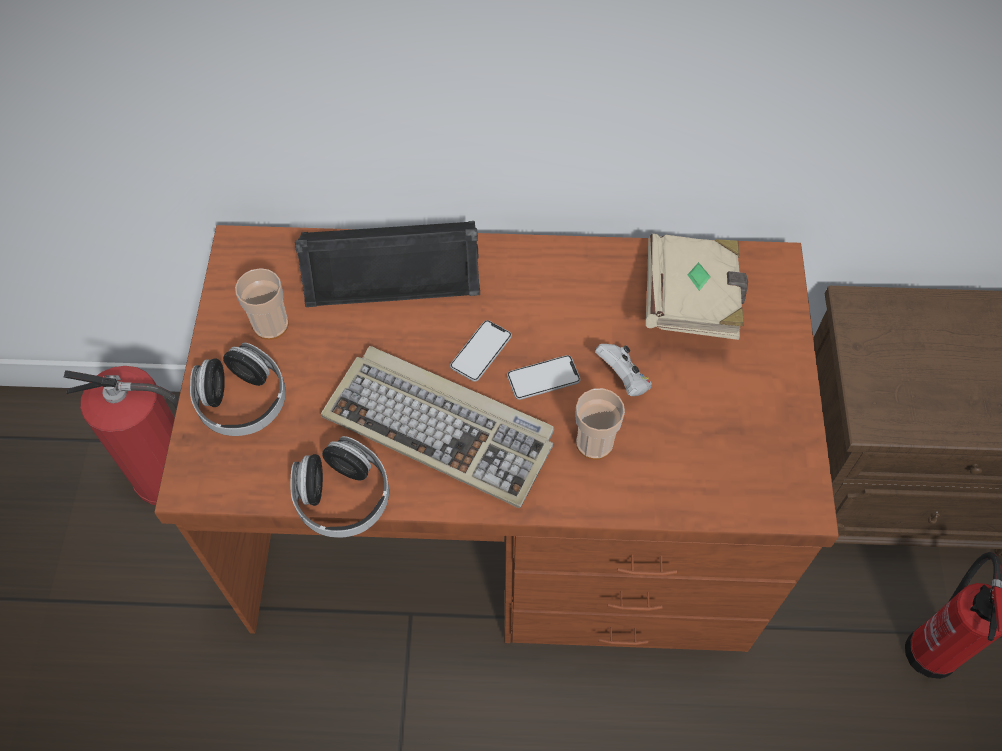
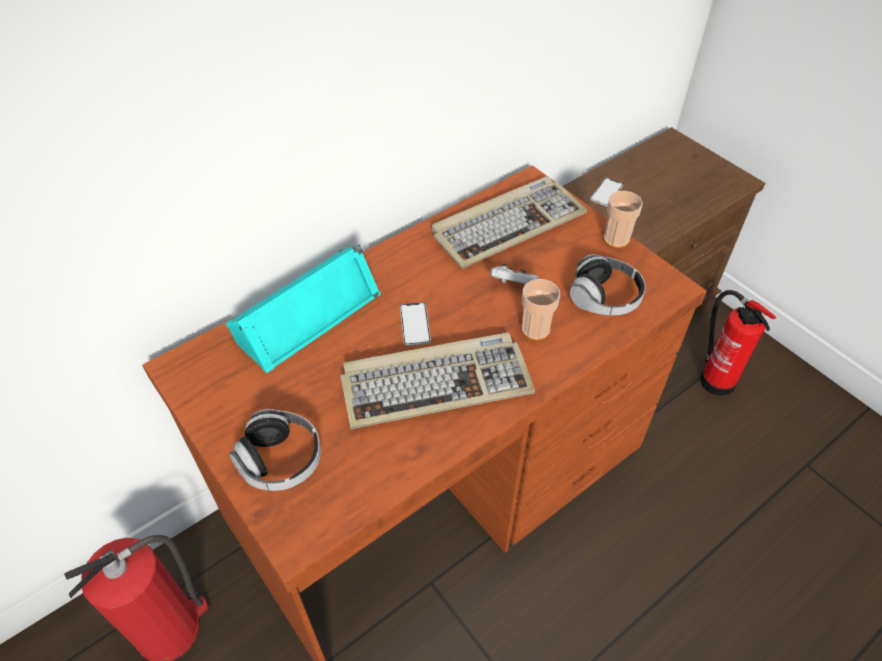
camera: 40 degrees left, 10 degrees down
cup [235,268,289,340] -> cup moved to [603,191,643,248]
headphones [291,436,389,538] -> headphones moved to [570,254,646,315]
black speaker [295,221,480,307] -> turquoise speaker [225,244,381,373]
phone [507,355,581,400] -> phone moved to [590,178,623,206]
beige book [646,234,748,340] -> keyboard [432,176,587,269]

